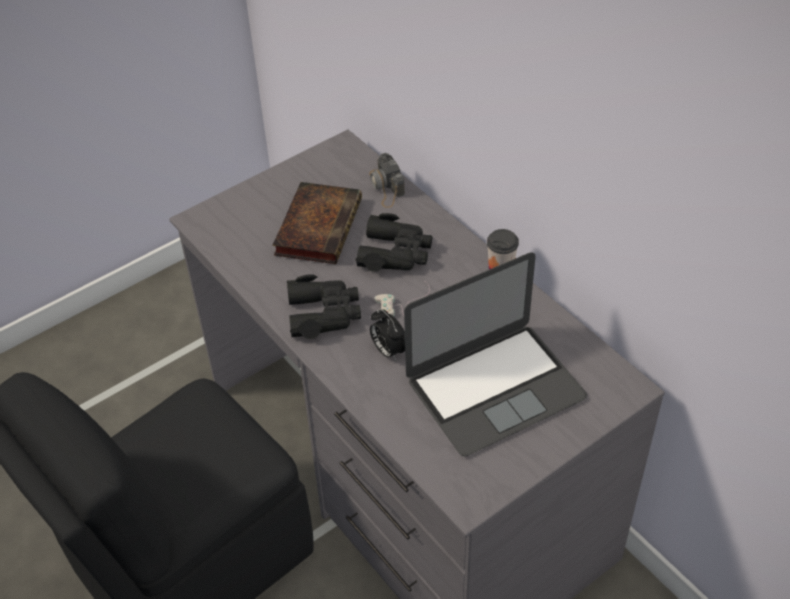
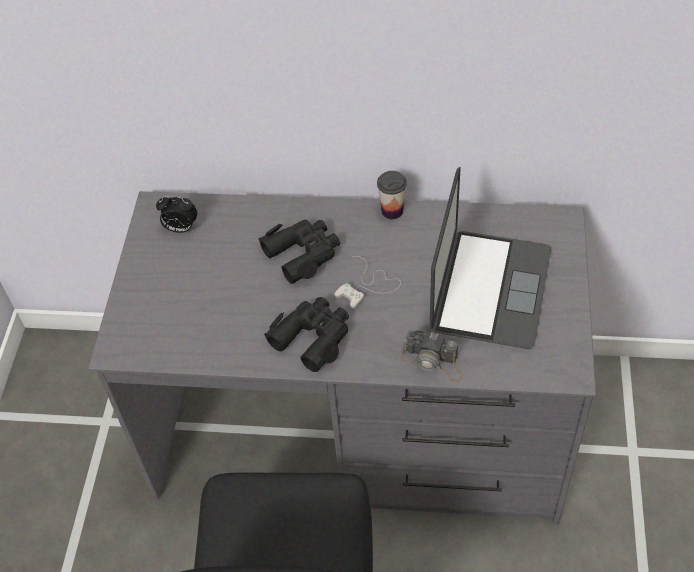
camera: 45 degrees left, 5 degrees up
book [272,182,362,264] -> none
camera [369,153,405,208] -> camera moved to [401,330,463,382]
alarm clock [370,309,405,361] -> alarm clock moved to [156,196,197,233]

